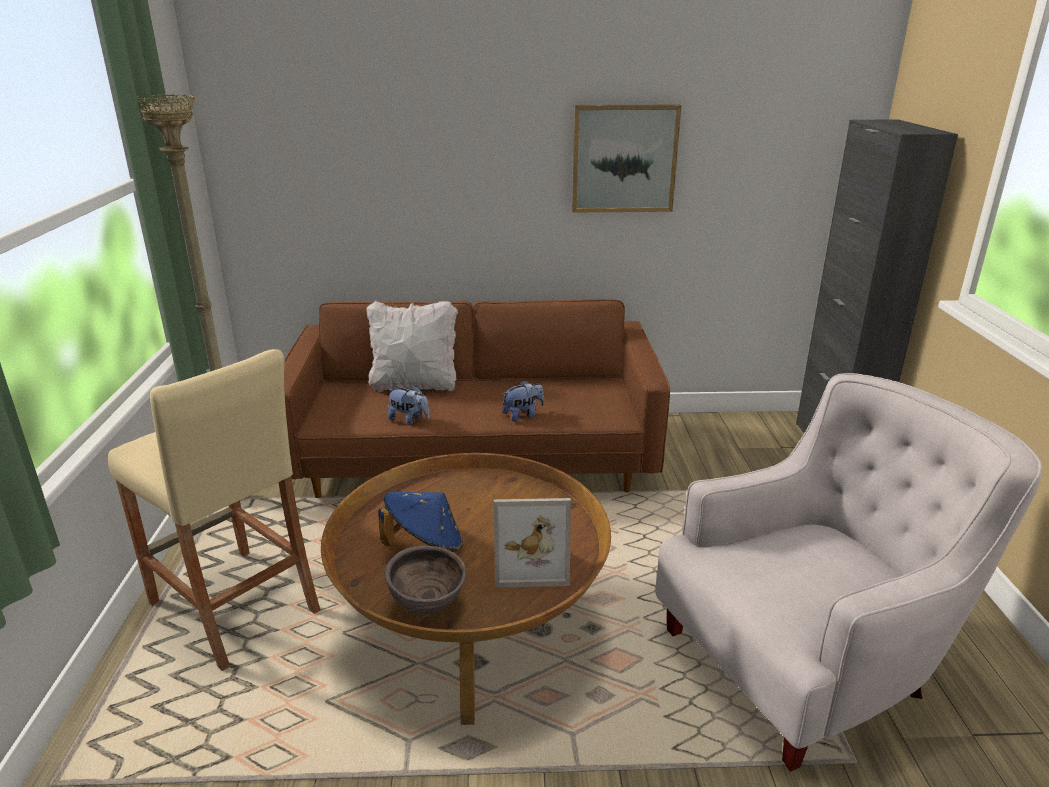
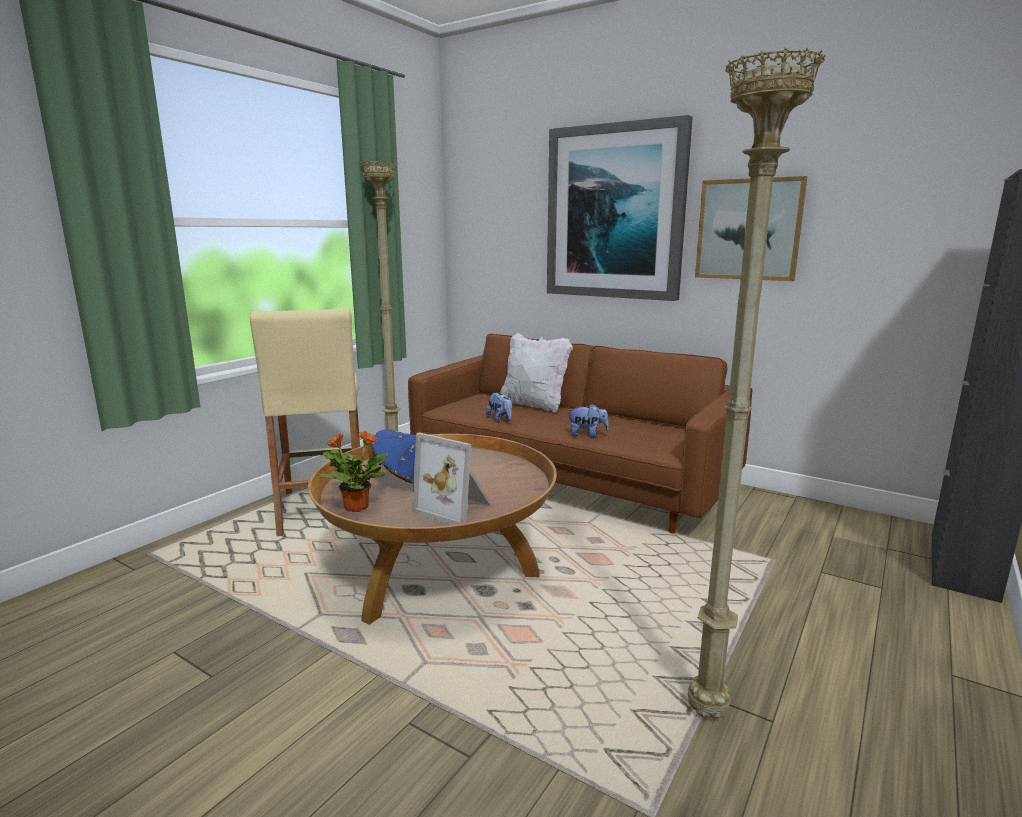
camera: 35 degrees right, 10 degrees down
brown bowl [385,545,466,615] -> potted plant [317,431,388,512]
white armchair [655,373,1042,771] -> beige floor lamp [688,48,826,718]
none -> picture [547,115,693,301]

